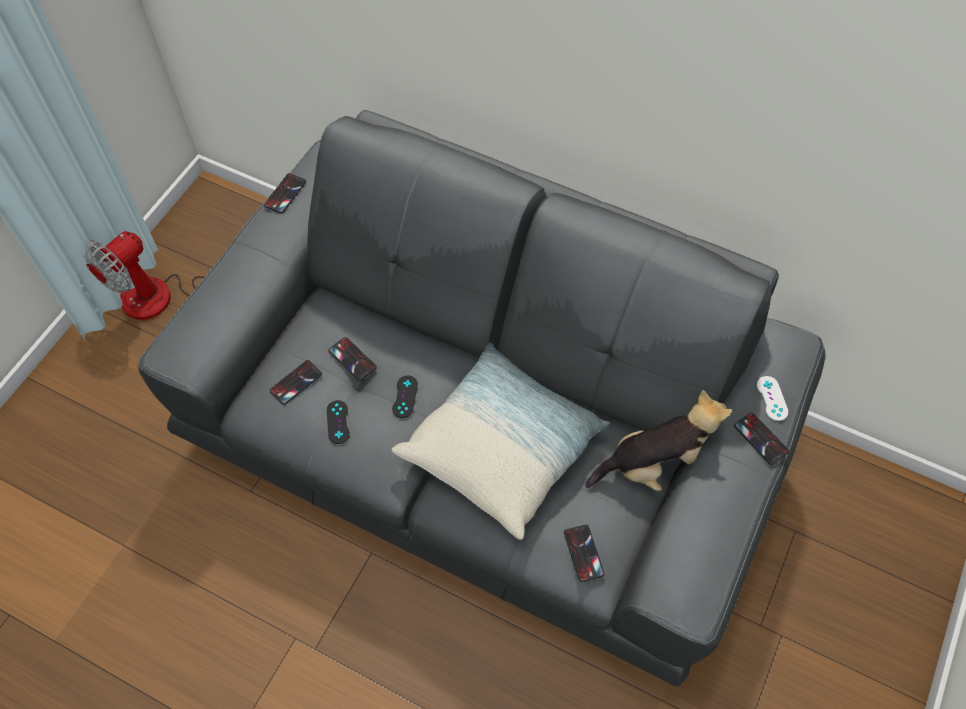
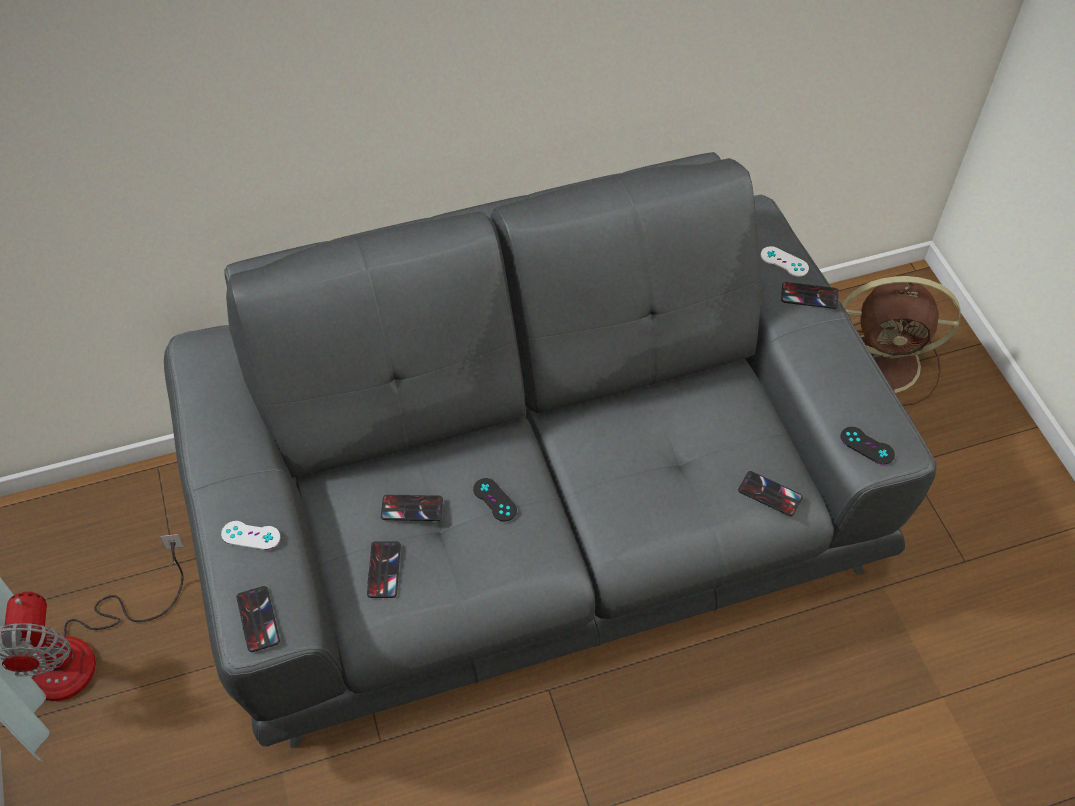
camera: 45 degrees left, 5 degrees down
phone [264,173,306,213] -> phone moved to [236,586,280,652]
black game controller [327,400,350,444] -> black game controller moved to [841,427,895,465]
pillow [391,343,610,540] -> none
plush toy [585,390,732,491] -> none
none -> white game controller [221,521,280,550]
none -> brown fan [842,276,961,406]

